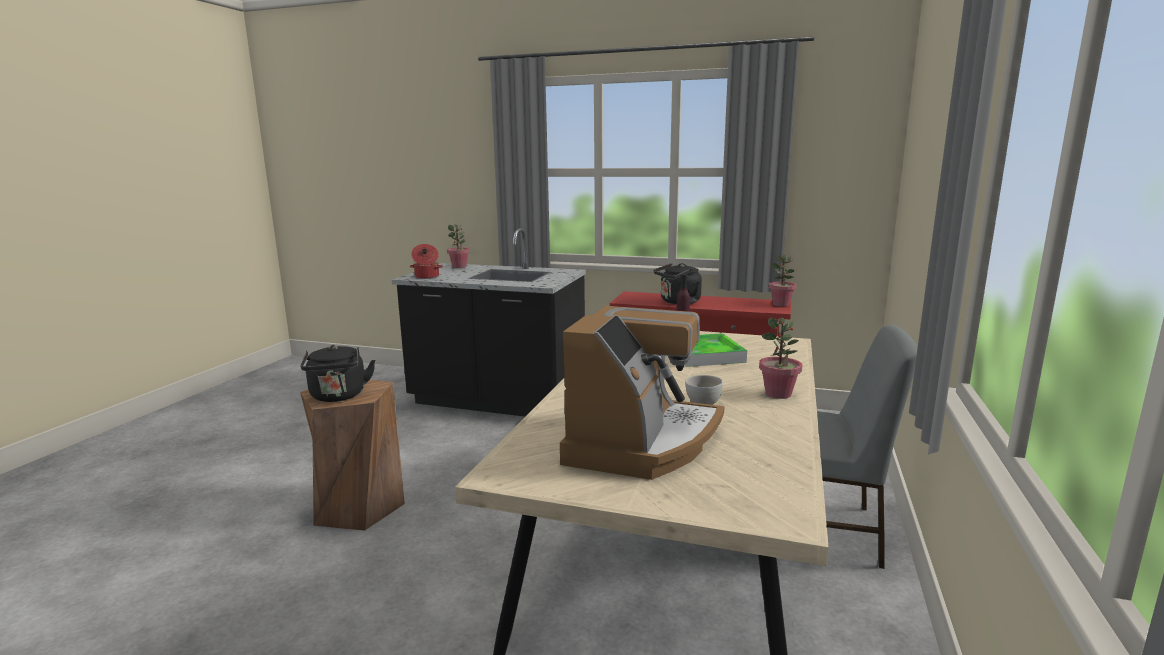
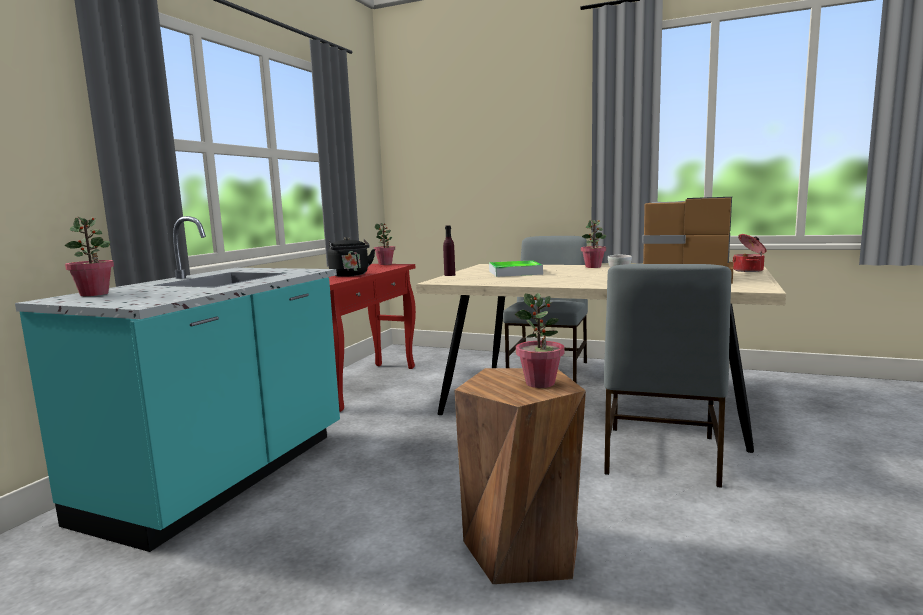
camera: 85 degrees left, 5 degrees down
black kettle [300,345,375,402] -> potted plant [515,293,564,388]
black counter [392,228,586,417] -> turquoise counter [15,216,340,552]
cooking pot [410,244,443,279] -> cooking pot moved to [733,234,767,272]
none -> grey chair [604,264,731,488]

